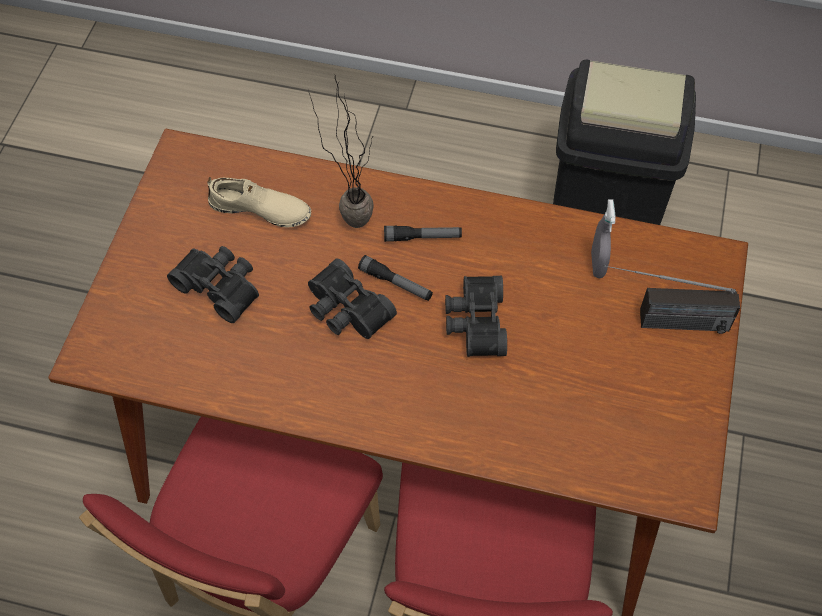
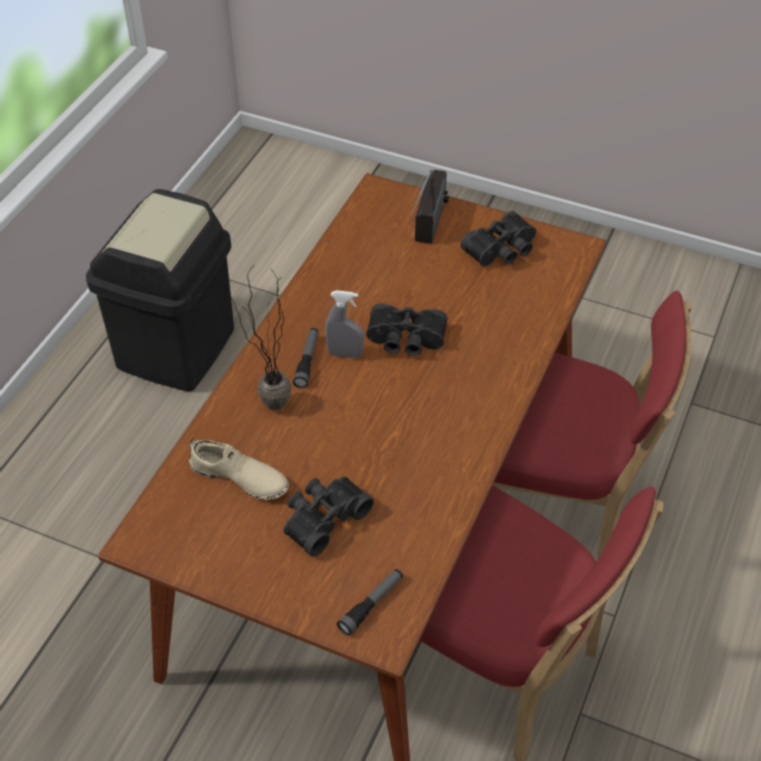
camera: 80 degrees left, 10 degrees down
beige shoe [207,177,311,228] -> beige shoe turned 90 degrees clockwise [189,438,289,500]
black binoculars [308,259,397,339] -> black binoculars moved to [461,211,536,267]
flashlight [358,255,433,301] -> flashlight moved to [337,569,403,636]
grey spray bottle [591,200,616,278] -> grey spray bottle moved to [325,290,364,359]

